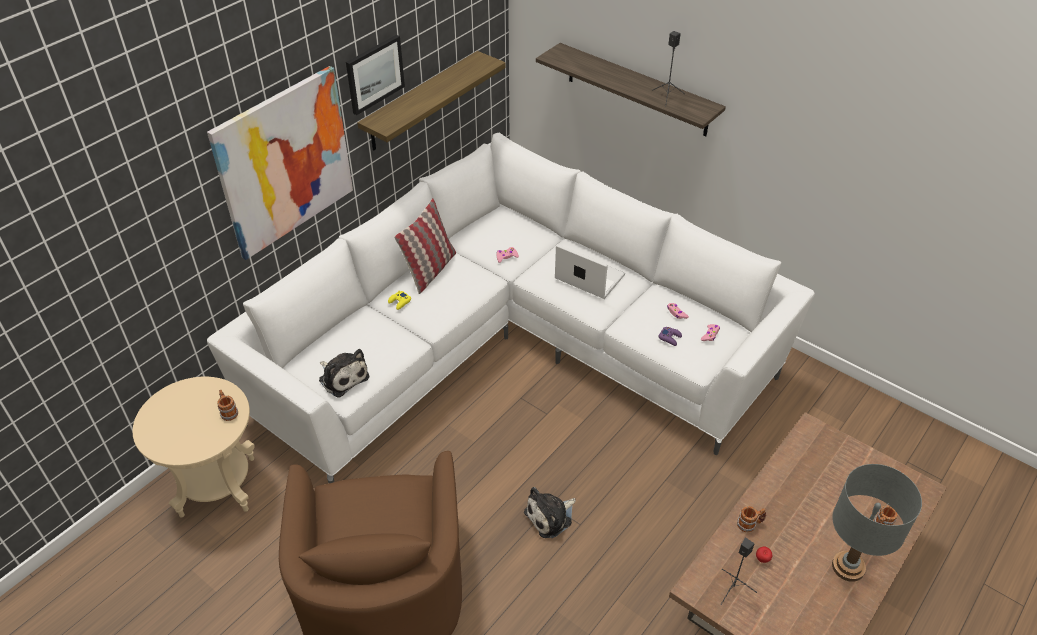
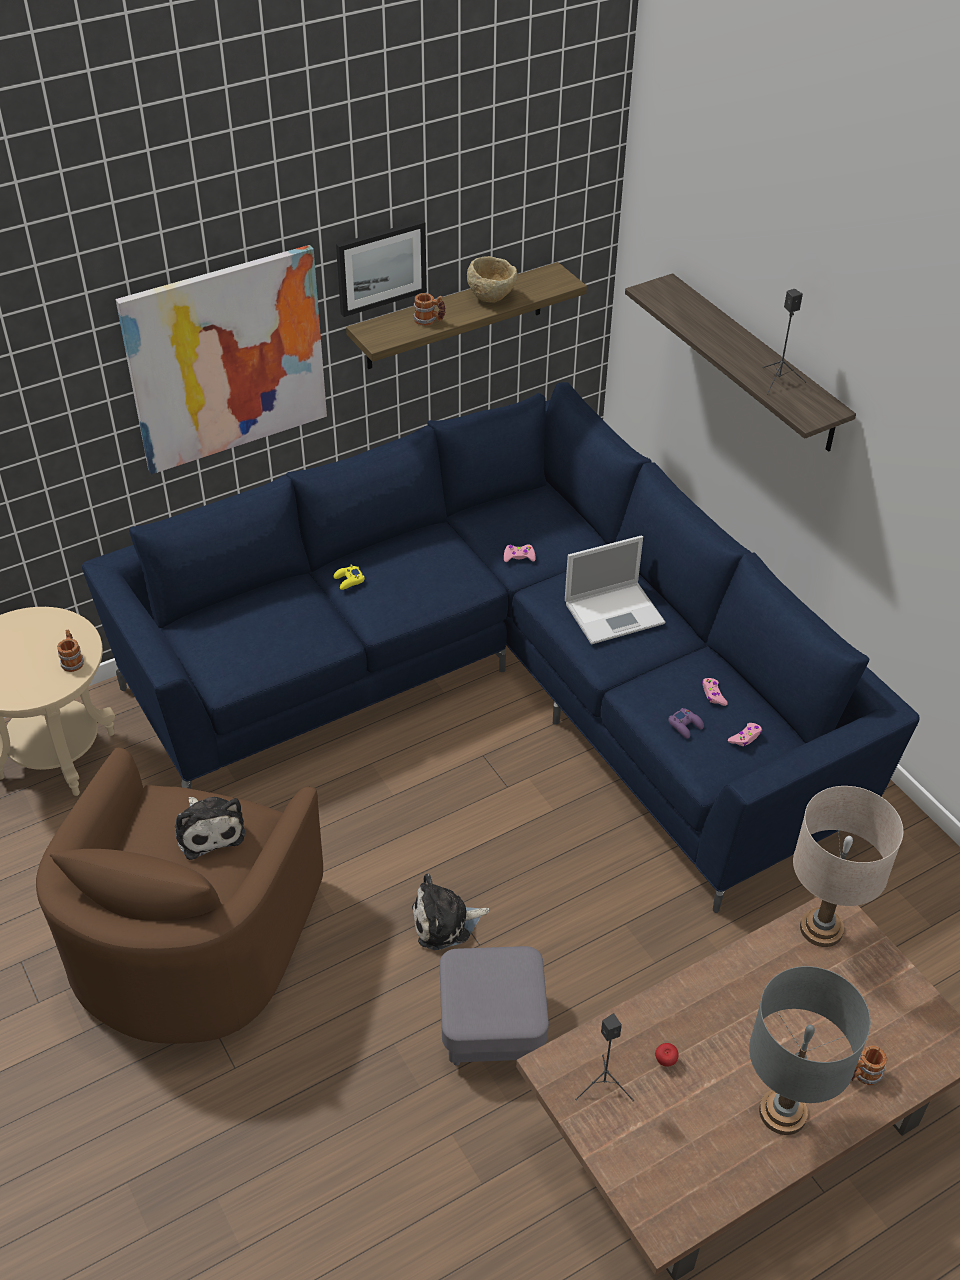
camera: 20 degrees right, 0 degrees up
white sofa [207,133,815,483] -> blue sofa [82,382,920,913]
plush toy [319,349,369,398] -> plush toy moved to [175,797,245,860]
pillow [394,198,456,294] -> none
laptop [555,244,625,299] -> laptop turned 105 degrees clockwise [565,535,665,644]
mug [737,506,766,532] -> mug moved to [413,293,446,326]
none -> grey ottoman [440,946,549,1066]
none -> beige bowl [467,256,517,303]
none -> beige table lamp [793,786,903,947]

